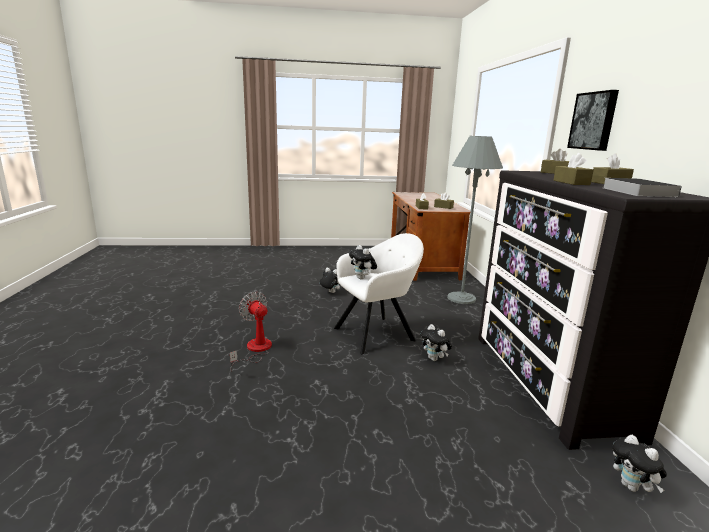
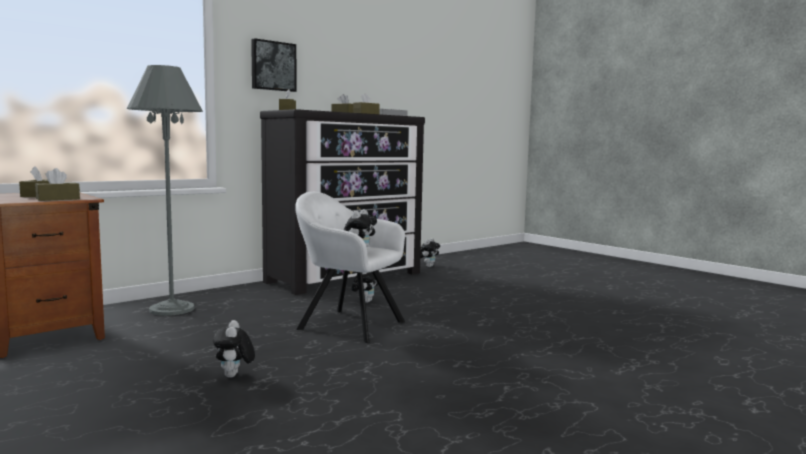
camera: 125 degrees left, 10 degrees down
fan [230,292,272,372] -> none

